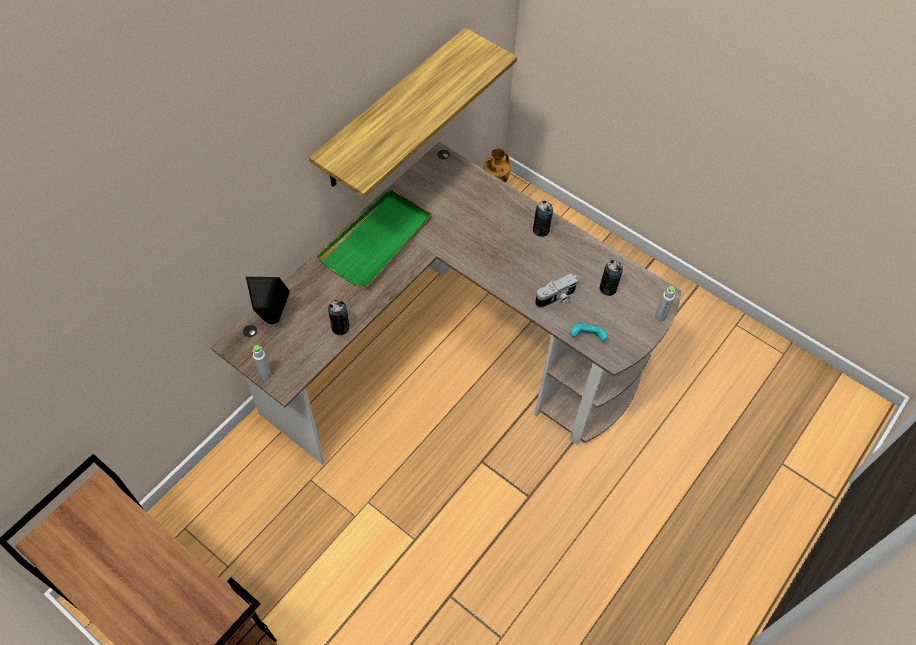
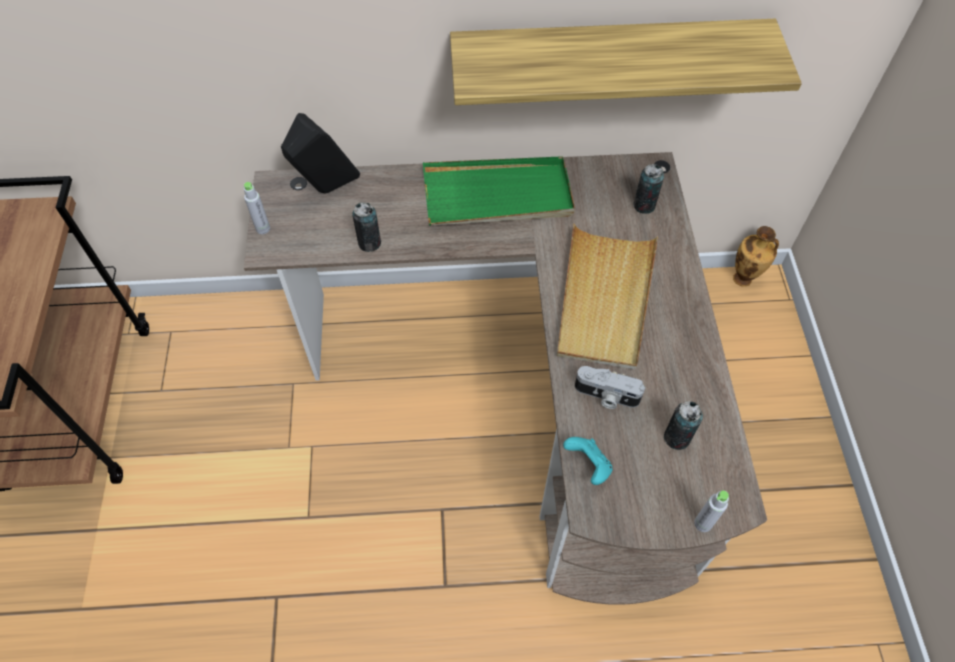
camera: 50 degrees right, 0 degrees up
can [533,201,553,237] -> can moved to [633,164,664,214]
none -> beige tray [557,224,658,370]

